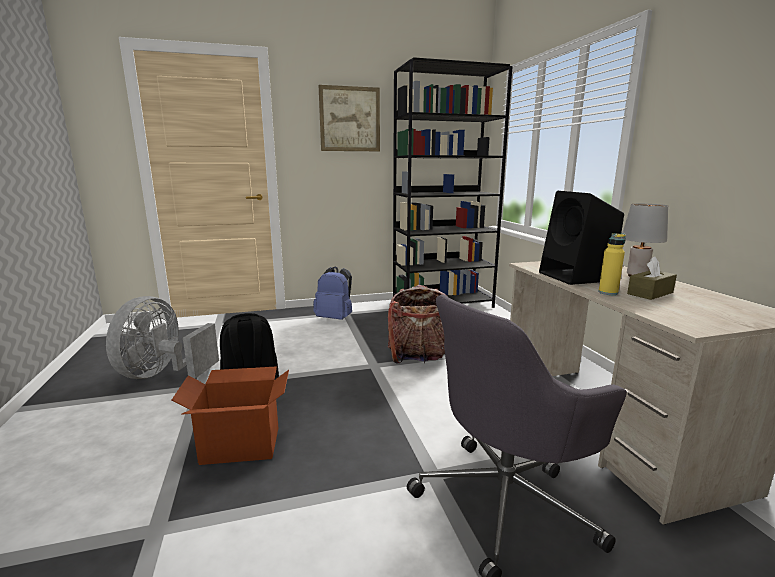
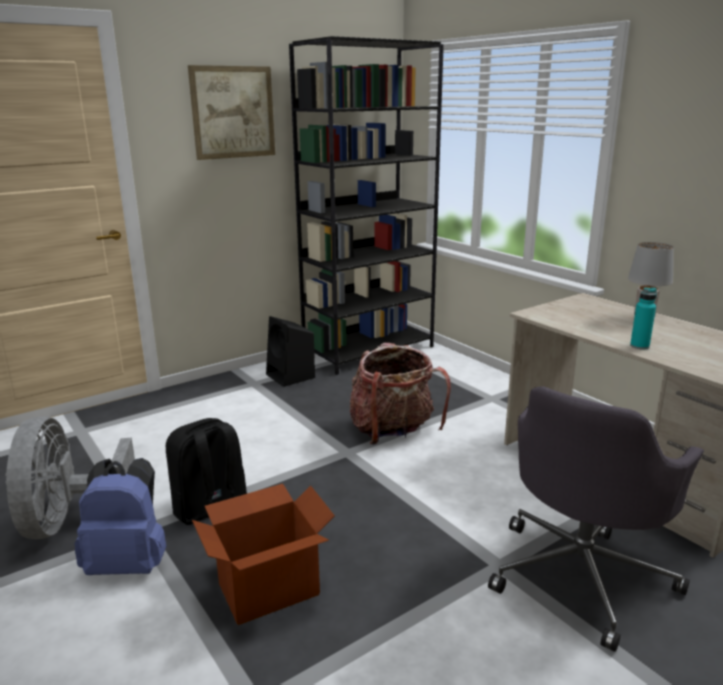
camera: 20 degrees left, 5 degrees up
blue backpack [313,266,352,320] -> blue backpack moved to [74,458,167,575]
black speaker [539,191,624,285] -> black speaker moved to [266,316,315,387]
yellow bottle [598,233,626,295] -> turquoise bottle [630,288,657,349]
brown tissue box [627,256,677,300] -> none

